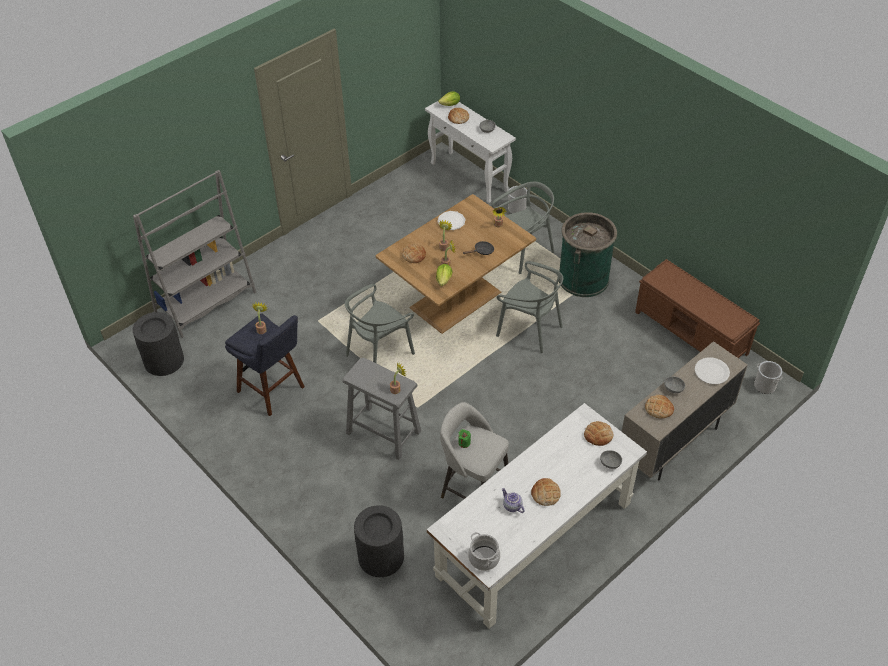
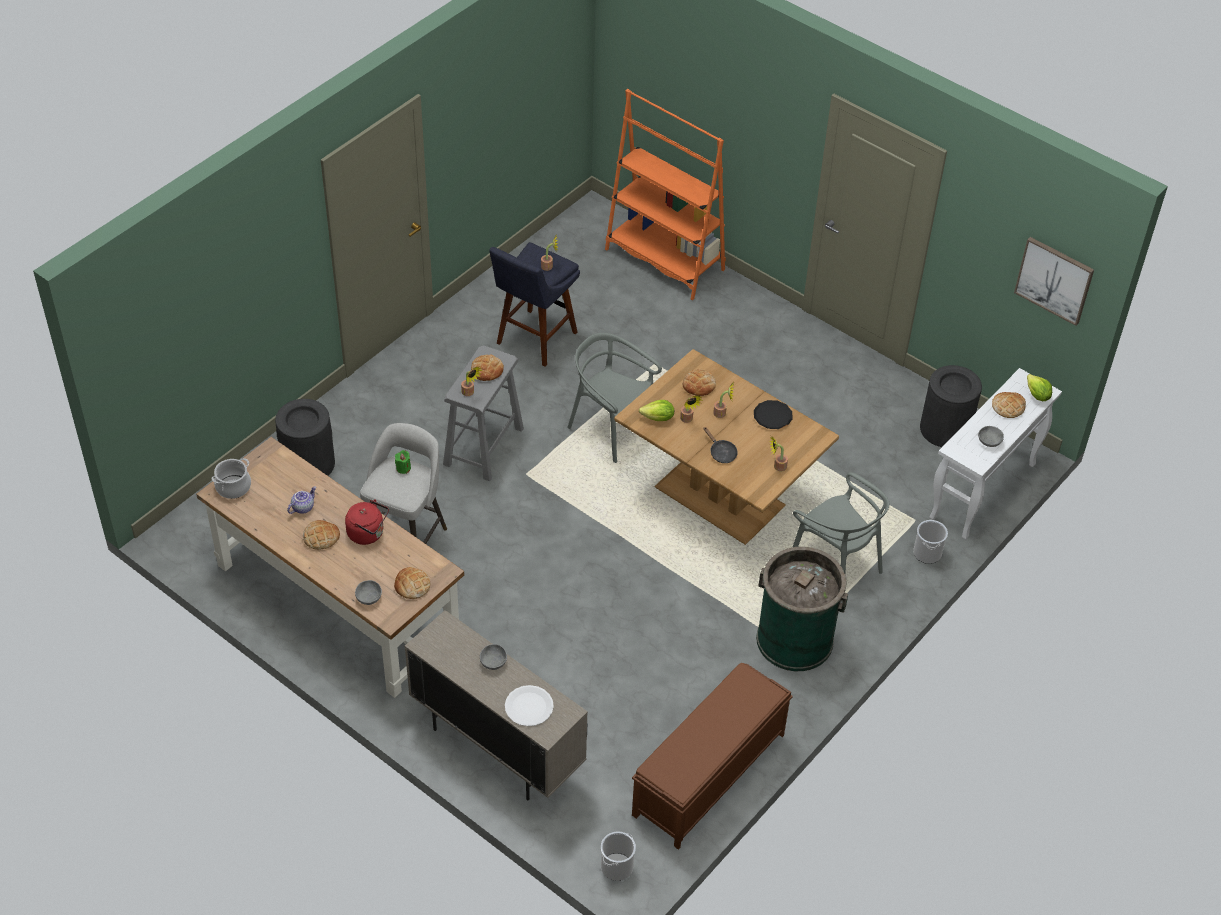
camera: 80 degrees right, 0 degrees up
grey bookcase [133,170,256,338] -> orange bookcase [605,89,726,300]
black trash can [133,312,184,376] -> black trash can moved to [920,365,982,447]
white desk [427,403,647,629] -> brown desk [196,437,464,698]
white plate [437,211,466,230] -> black plate [754,400,793,429]
grey chair [496,261,563,353] -> none
bread [645,395,674,418] -> bread moved to [471,354,504,381]
none -> red kettle [345,499,389,545]
none -> picture [1014,237,1094,326]

